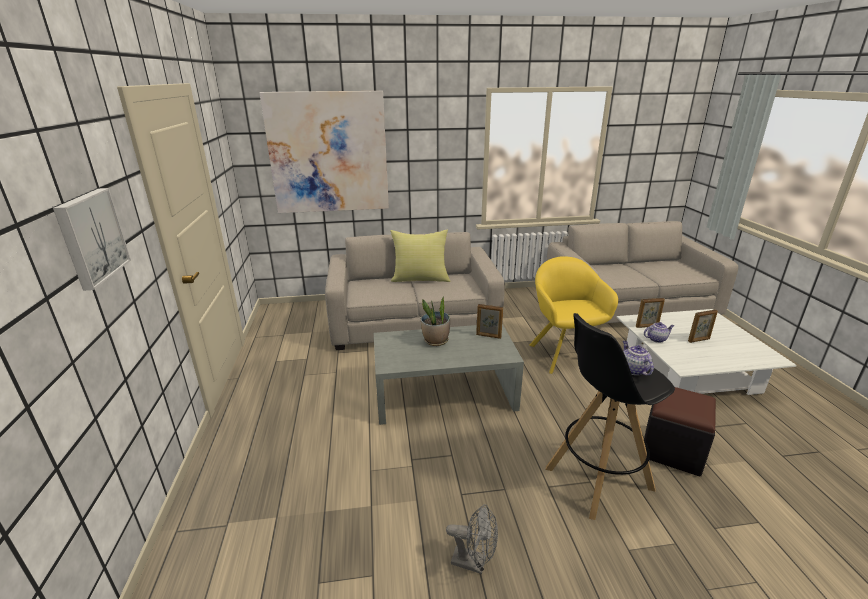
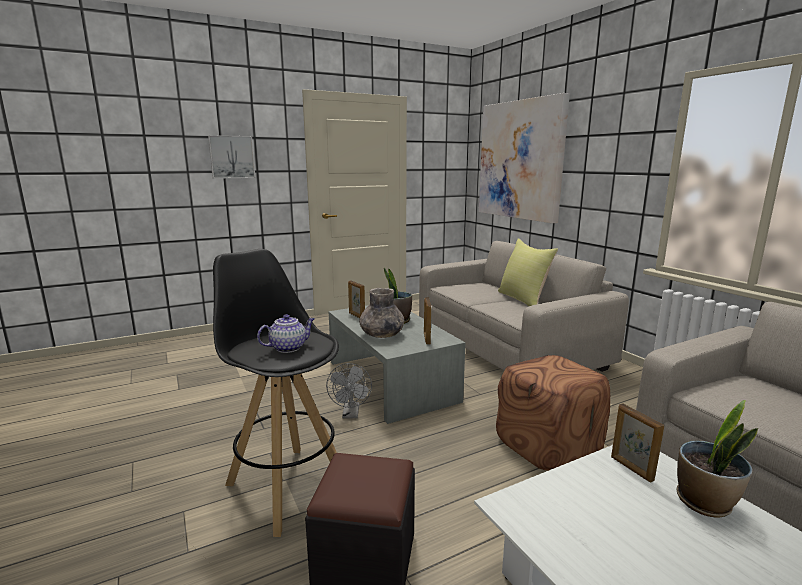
camera: 70 degrees right, 10 degrees down
grey fan [446,504,498,574] -> grey fan moved to [326,363,372,418]
yellow armchair [529,256,618,374] -> brown ottoman [496,355,610,471]
teapot [644,322,674,343] -> none
picture frame [688,310,718,343] -> picture frame moved to [348,280,365,318]
none -> grey vase [359,288,405,338]
none -> potted plant [677,400,758,517]

